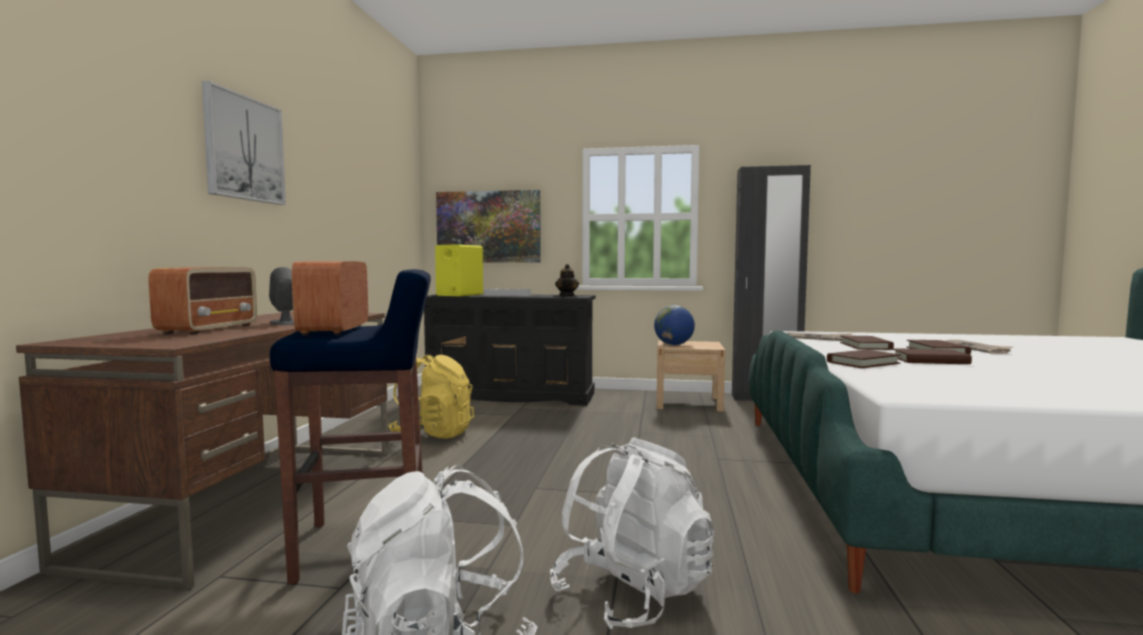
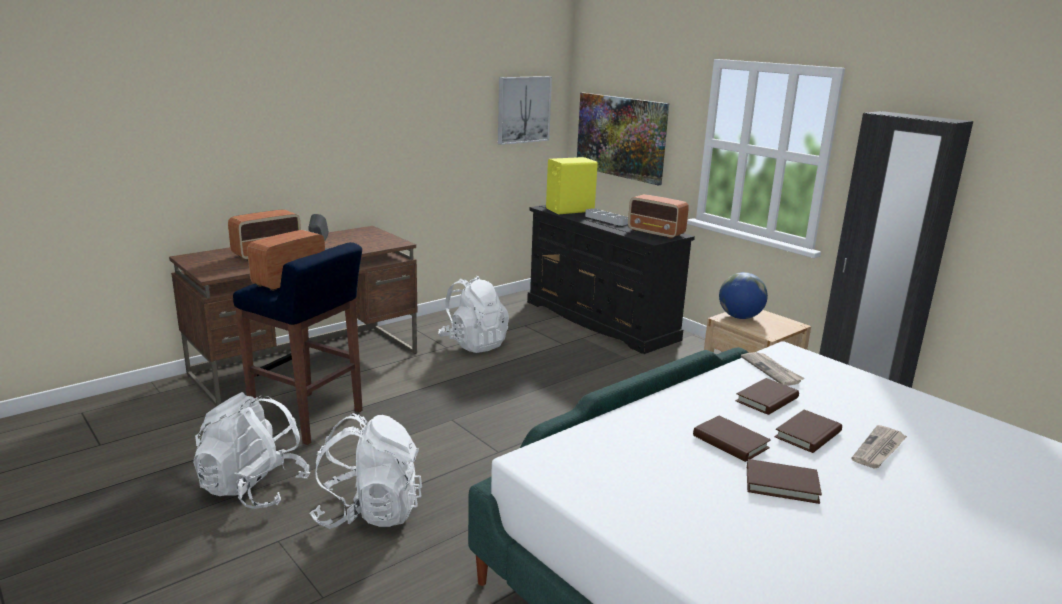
camera: 40 degrees right, 15 degrees up
picture [202,81,286,205] -> picture moved to [498,76,552,145]
yellow backpack [388,355,474,439] -> white backpack [438,276,509,353]
teapot [555,264,579,296] -> radio [628,194,689,239]
brown book [827,350,901,368] -> brown book moved to [747,459,822,504]

